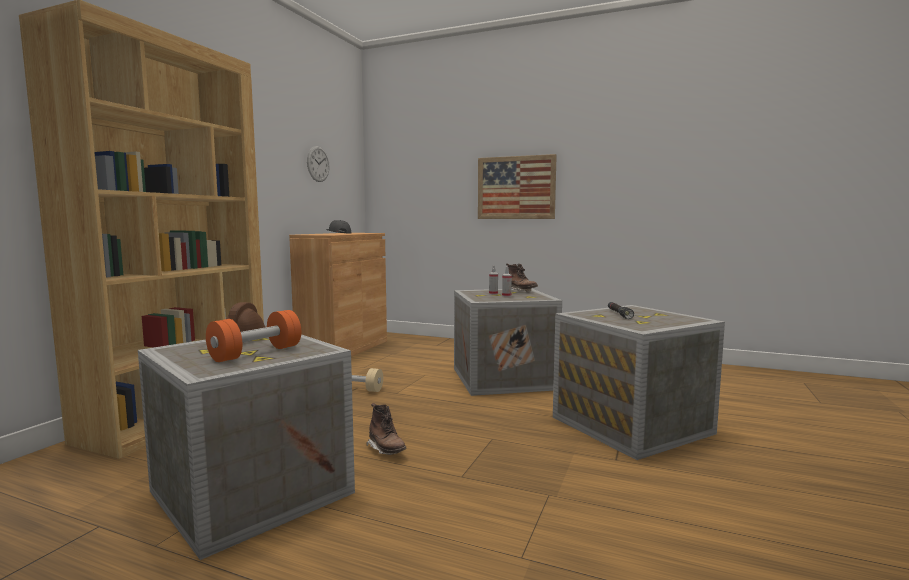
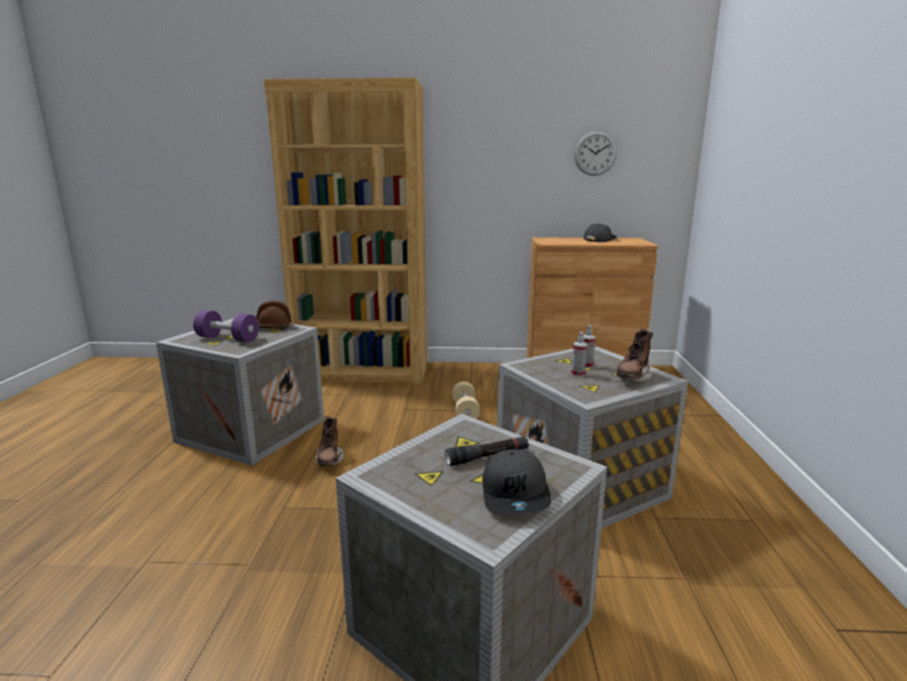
camera: 70 degrees right, 10 degrees up
orange dumbbell [206,310,301,362] -> purple dumbbell [193,310,259,342]
brown boot [366,403,406,455] -> brown boot turned 45 degrees counterclockwise [315,416,344,466]
picture [478,154,557,219] -> none
none -> grey cap [482,449,551,515]

